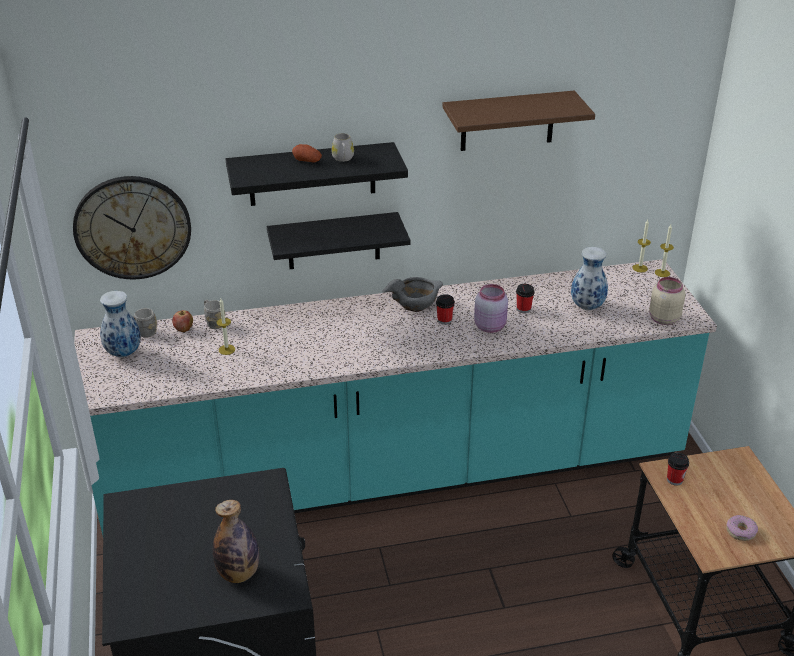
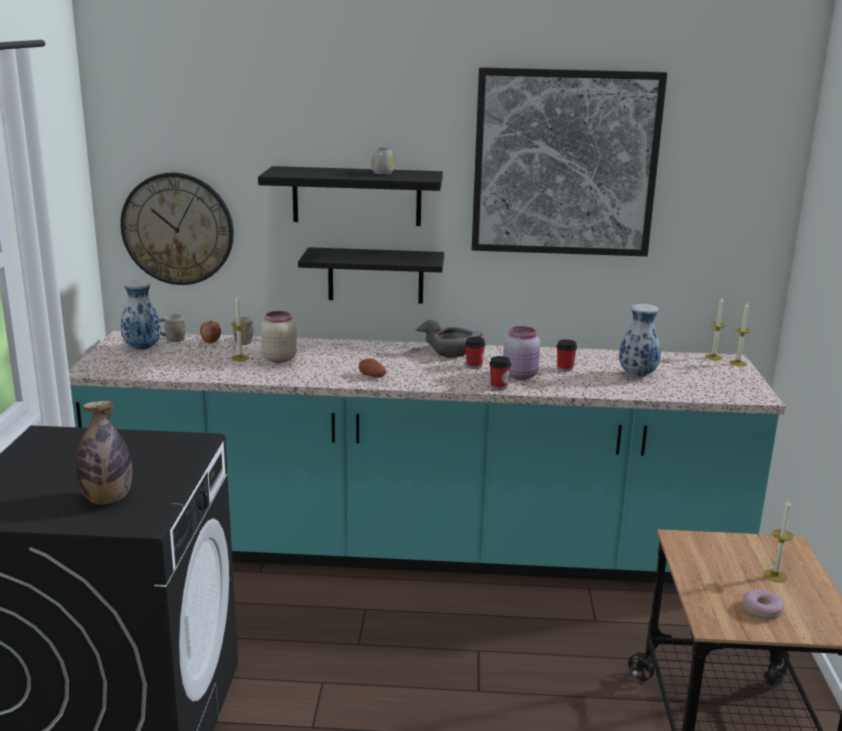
camera: 15 degrees right, 15 degrees down
potato [292,144,322,162] -> potato moved to [359,358,387,378]
brown shelf [443,91,595,151] -> picture [472,67,667,256]
beige jar [649,277,685,325] -> beige jar moved to [261,311,297,363]
cup [667,453,689,486] -> cup moved to [489,356,511,390]
none -> candle [763,500,793,582]

